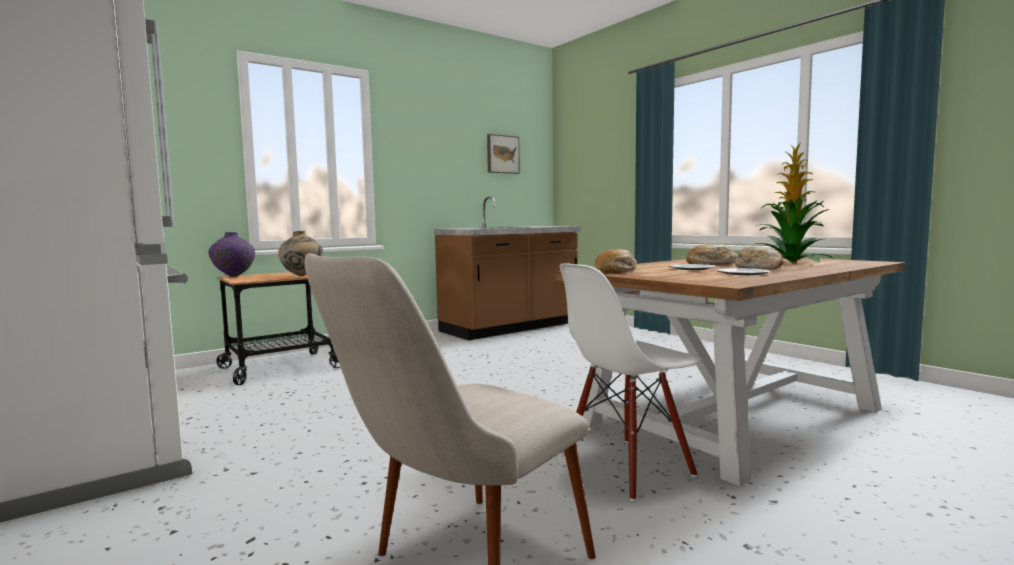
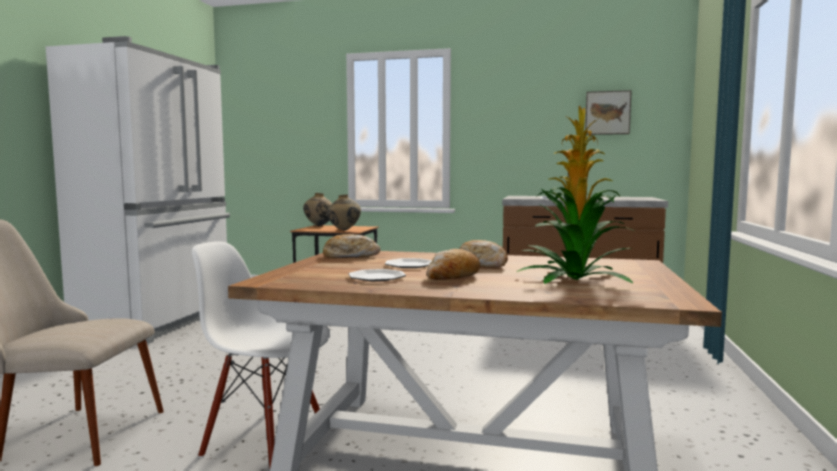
camera: 50 degrees right, 0 degrees up
purple vase [208,232,255,277] -> beige vase [303,193,332,226]

